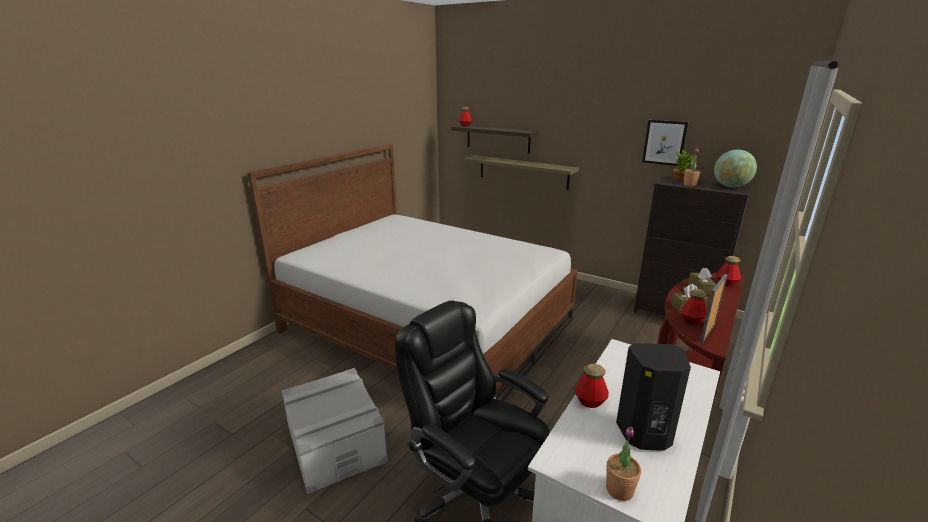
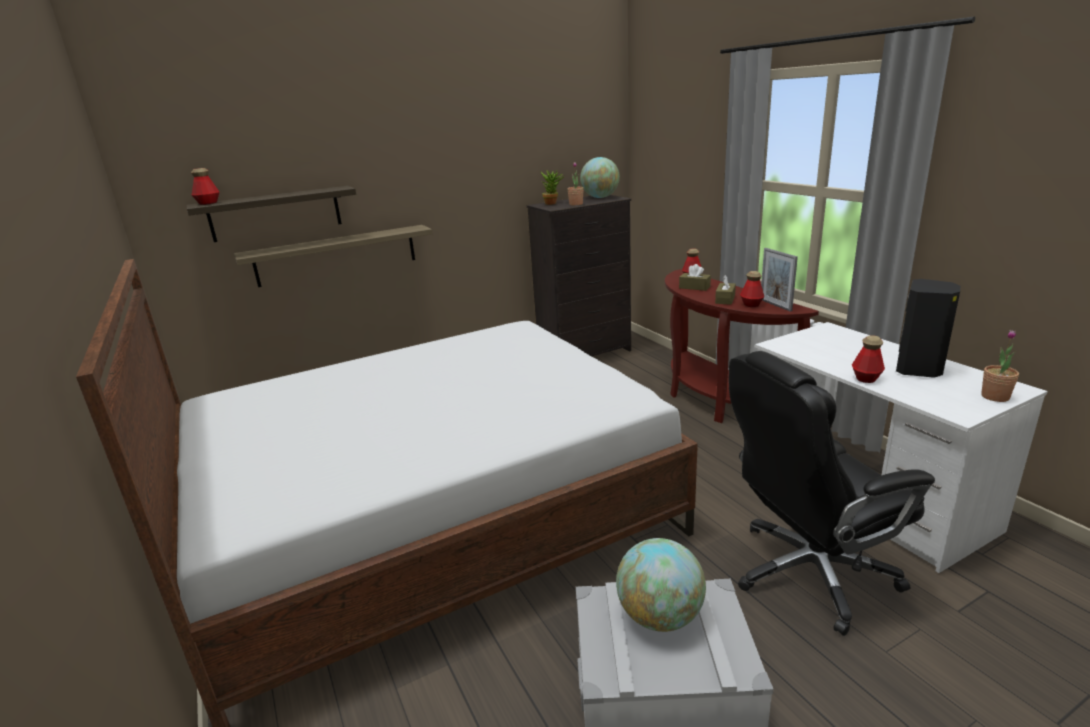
camera: 60 degrees left, 0 degrees up
picture [642,120,688,166] -> none
none -> globe [616,538,706,632]

